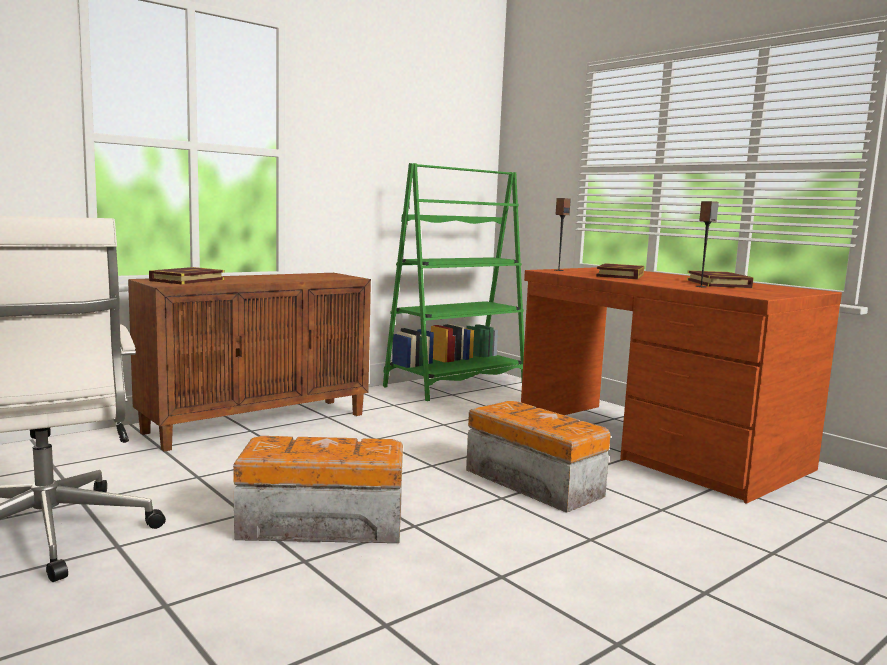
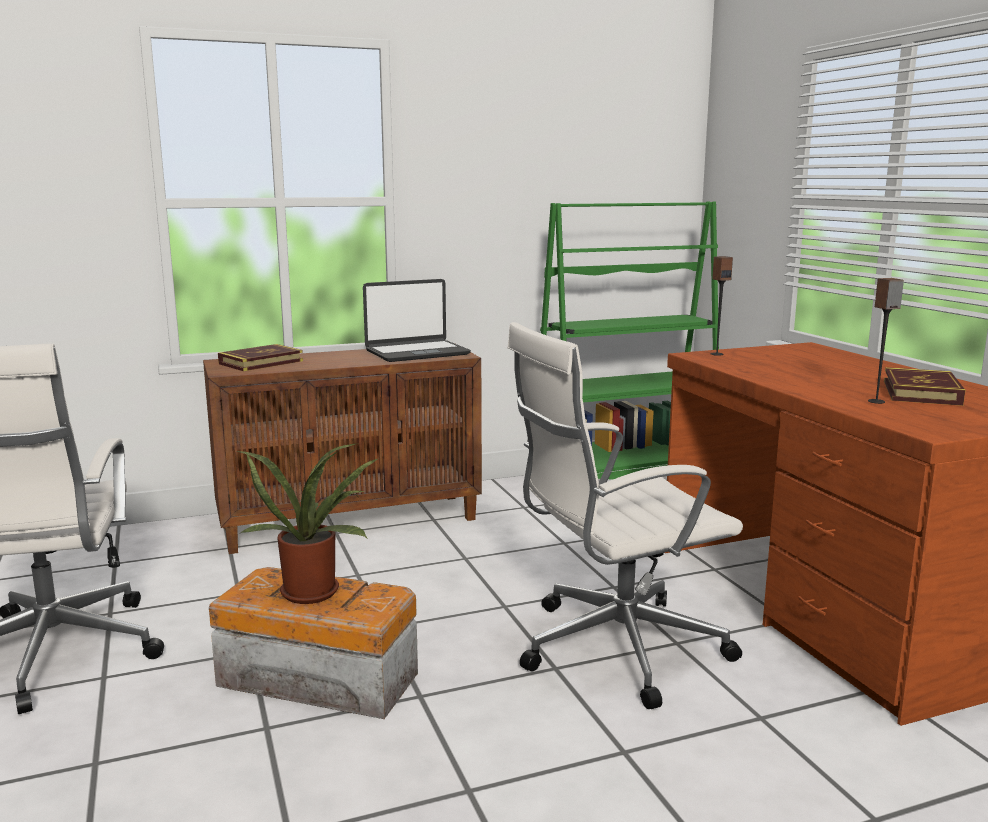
camera: 20 degrees right, 5 degrees up
storage box [466,401,611,513] -> white office chair [507,322,743,709]
book [596,263,644,279] -> none
none -> potted plant [237,444,381,604]
none -> laptop [363,279,471,362]

